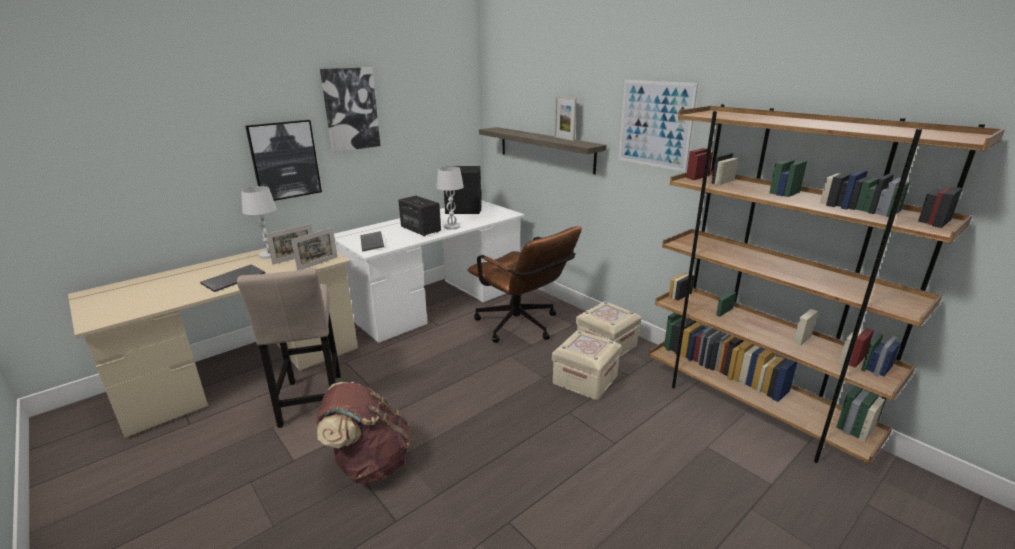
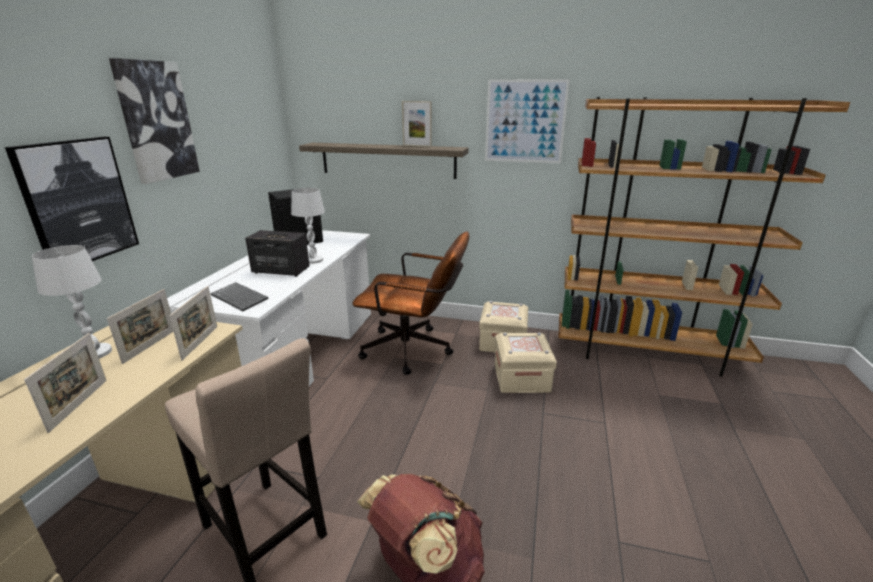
camera: 35 degrees left, 0 degrees up
keyboard [200,264,266,292] -> picture frame [24,333,107,433]

